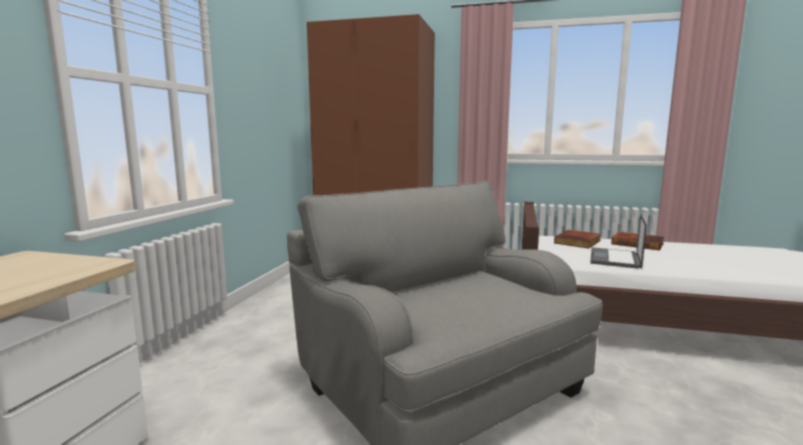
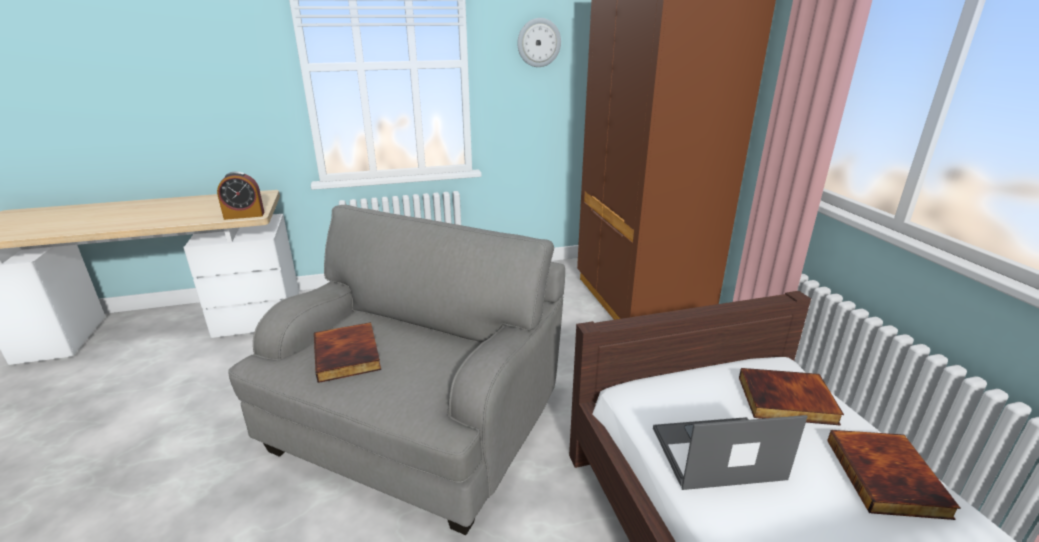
camera: 60 degrees right, 15 degrees up
none -> alarm clock [217,171,264,220]
none -> book [314,322,381,383]
none -> wall clock [517,18,561,67]

